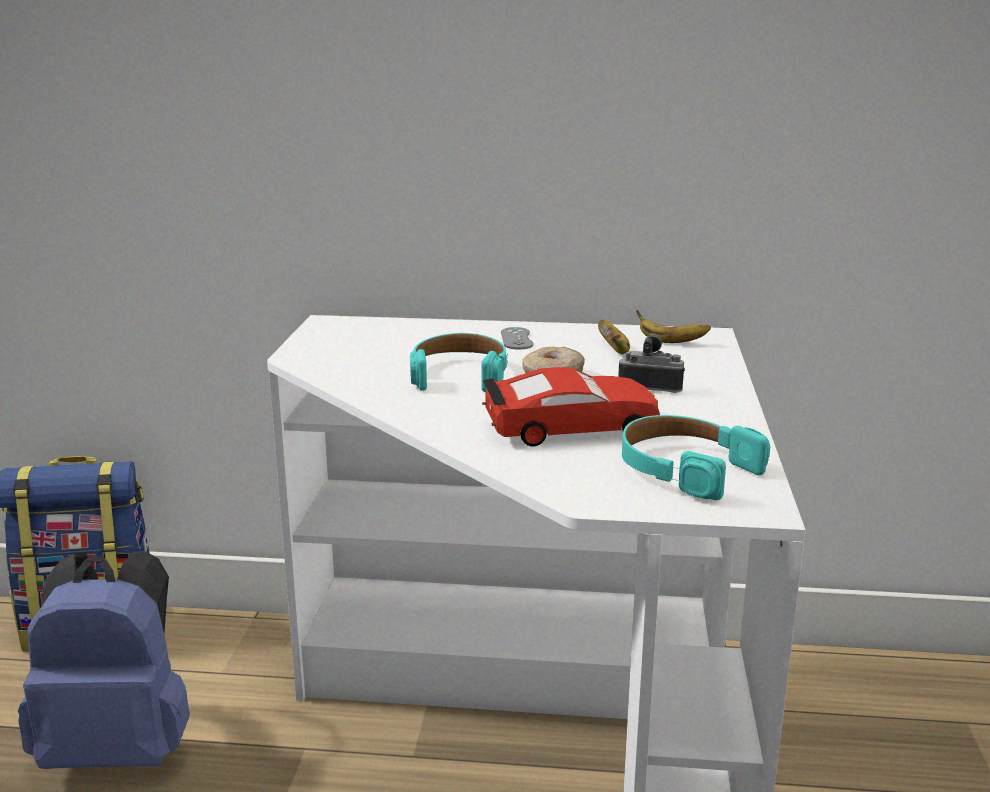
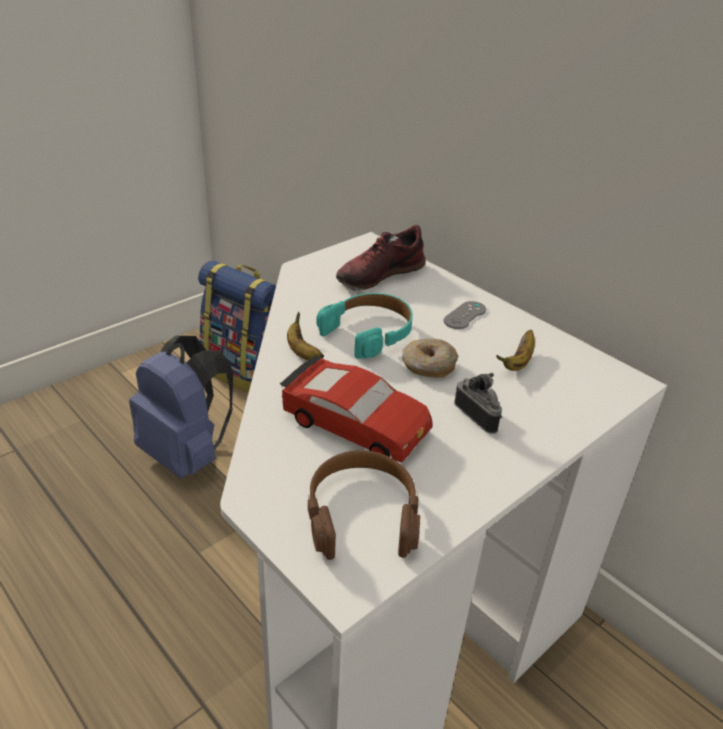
camera: 40 degrees right, 15 degrees up
turquoise headphones [622,415,770,500] -> brown headphones [308,450,420,560]
banana [636,310,711,343] -> banana moved to [287,312,324,360]
none -> shoe [336,225,425,291]

